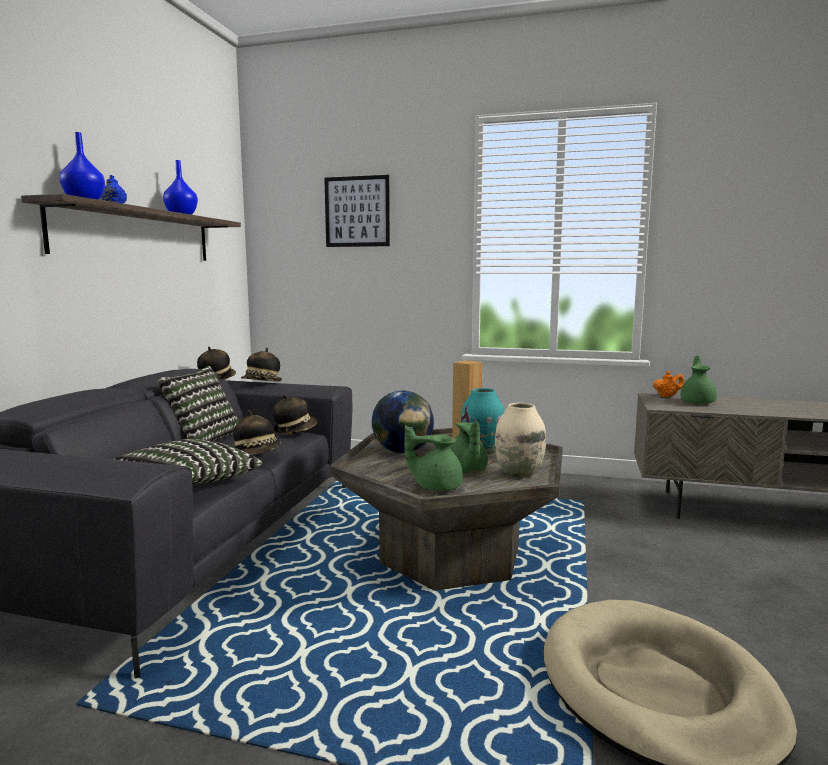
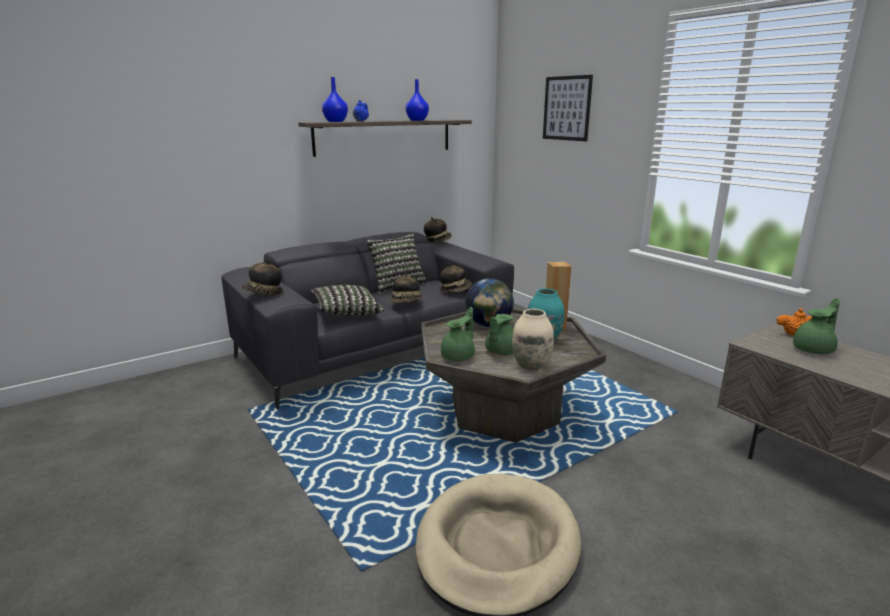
camera: 40 degrees right, 10 degrees up
hat [241,348,282,382] -> hat moved to [242,260,283,295]
green teapot [404,425,463,491] -> green teapot turned 75 degrees clockwise [441,307,475,361]

